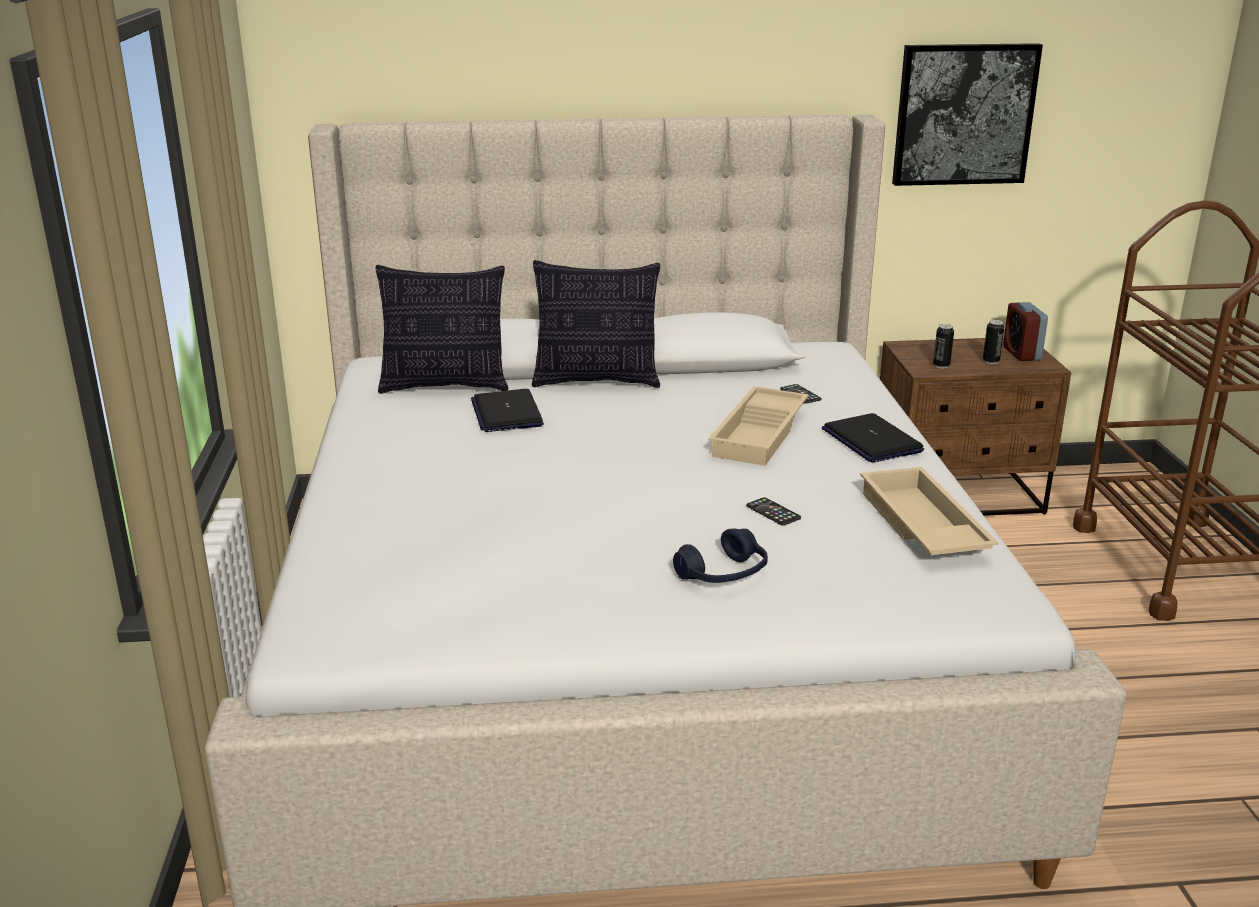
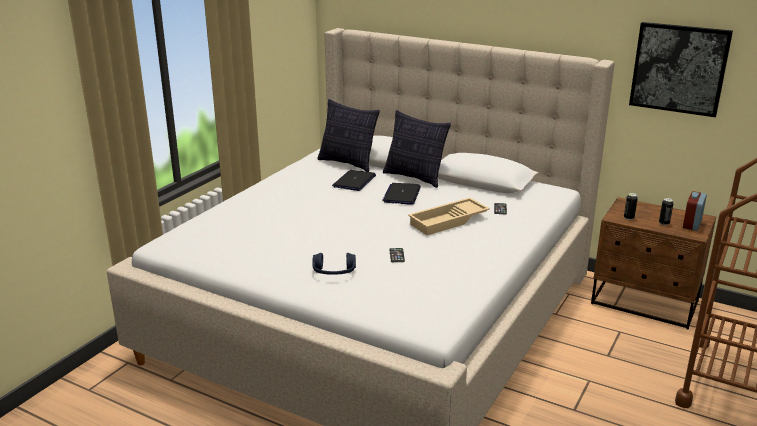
camera: 35 degrees right, 0 degrees up
laptop [822,413,924,463] -> laptop moved to [382,183,421,205]
beige tray [860,467,999,555] -> none

